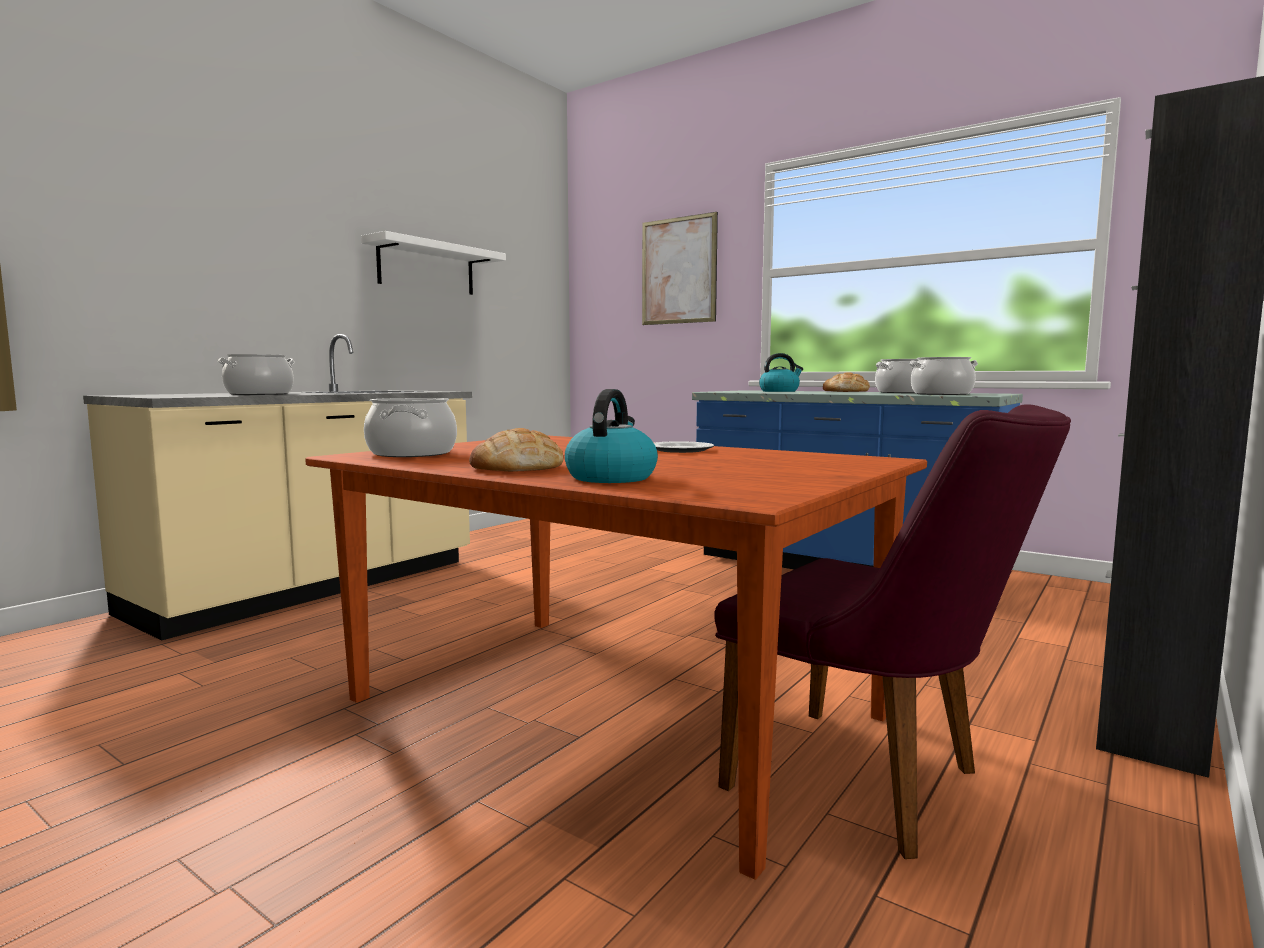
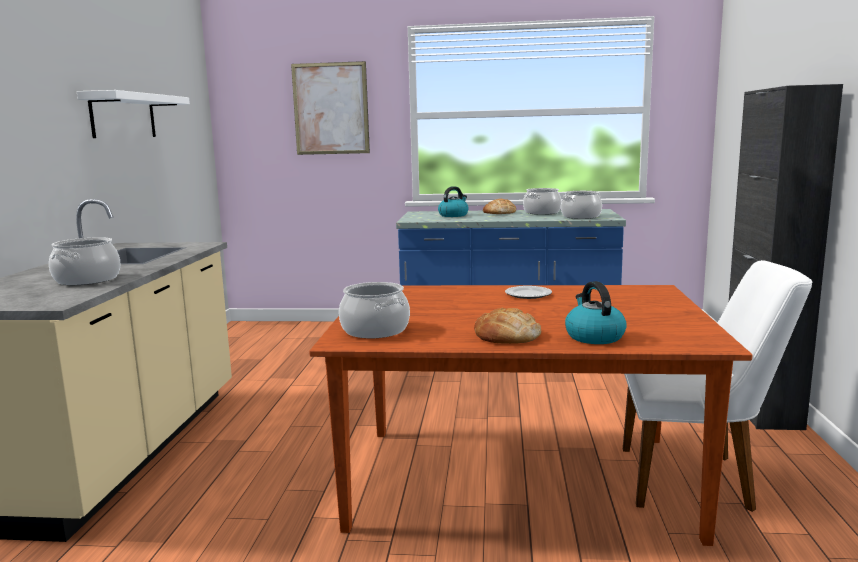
camera: 30 degrees left, 5 degrees up
purple chair [714,404,1071,859] -> white chair [623,260,812,512]

